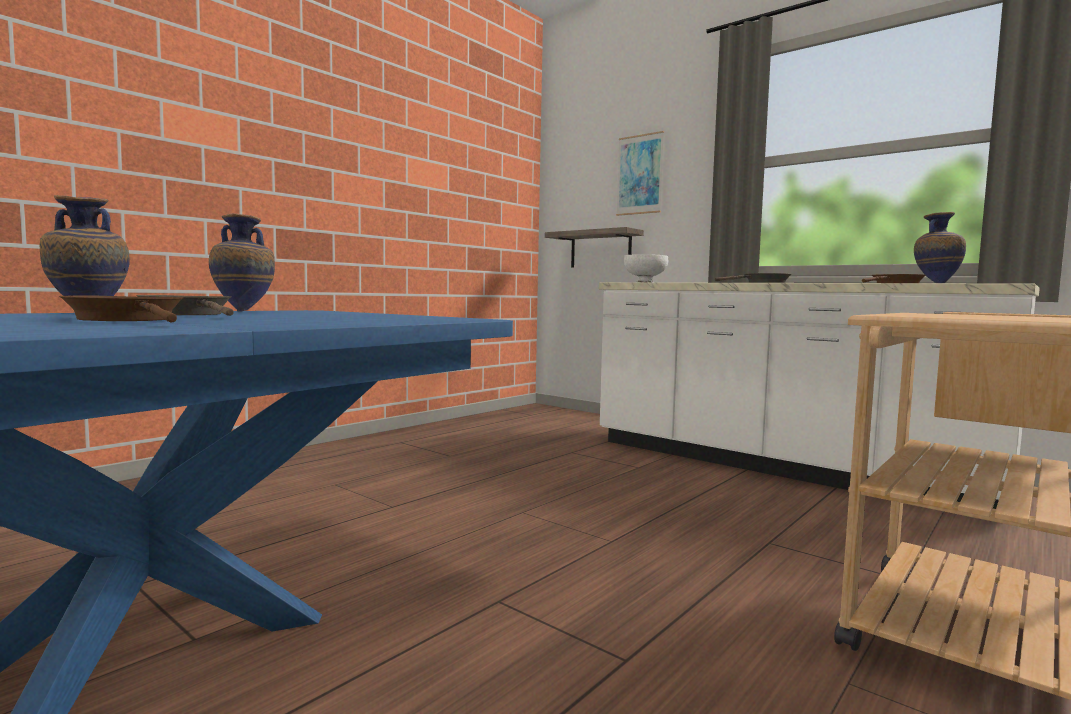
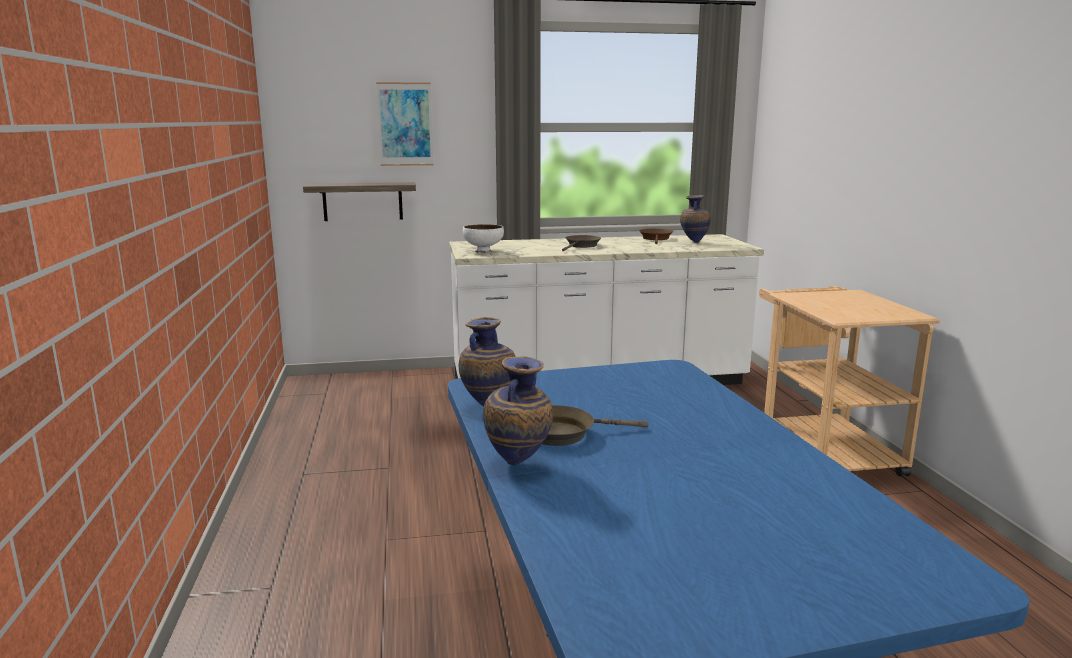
camera: 50 degrees left, 10 degrees up
brown frying pan [59,296,183,323] -> none

